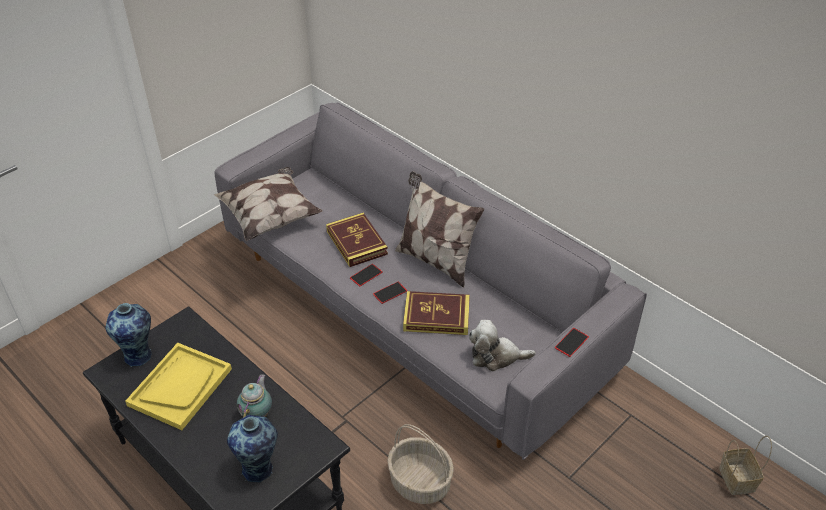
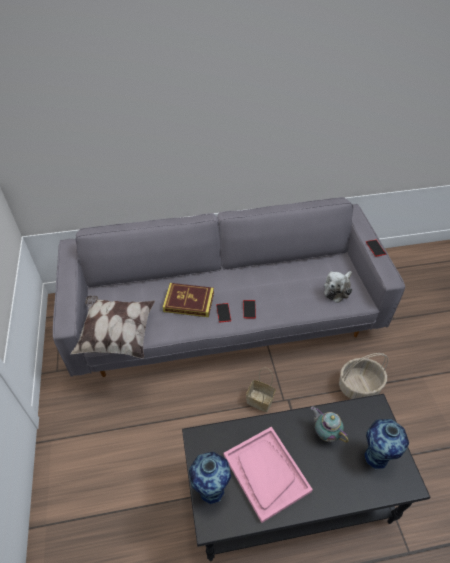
camera: 55 degrees left, 5 degrees up
yellow tray [125,343,232,430] -> pink tray [224,427,313,523]
pillow [395,171,484,288] -> none
book [403,291,470,335] -> none
basket [719,436,772,495] -> basket moved to [246,367,276,412]

